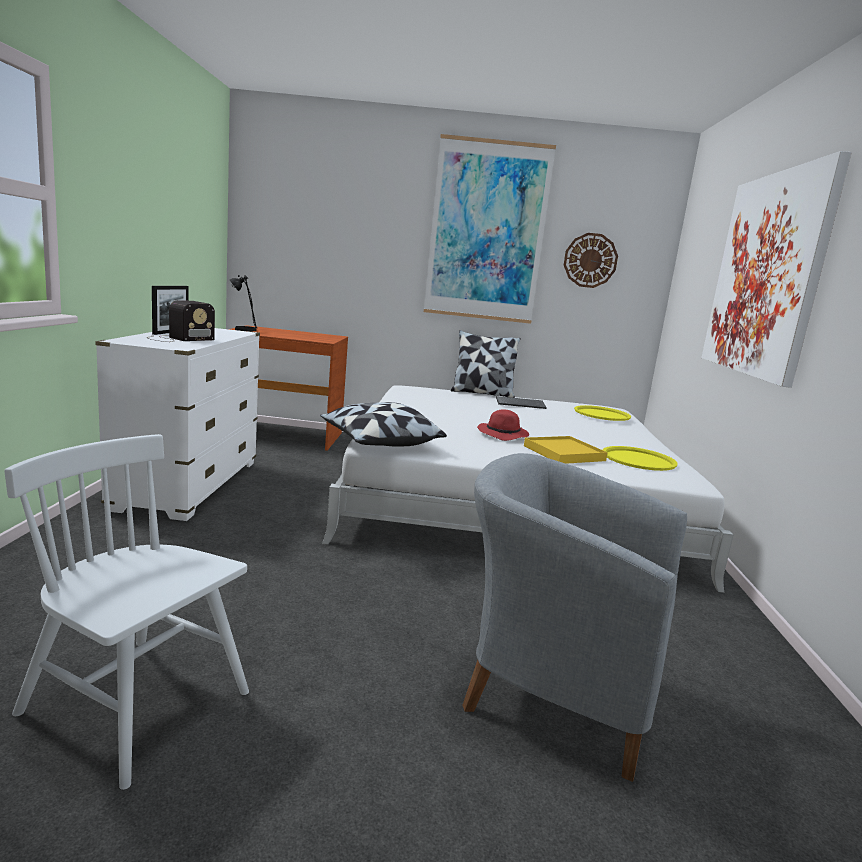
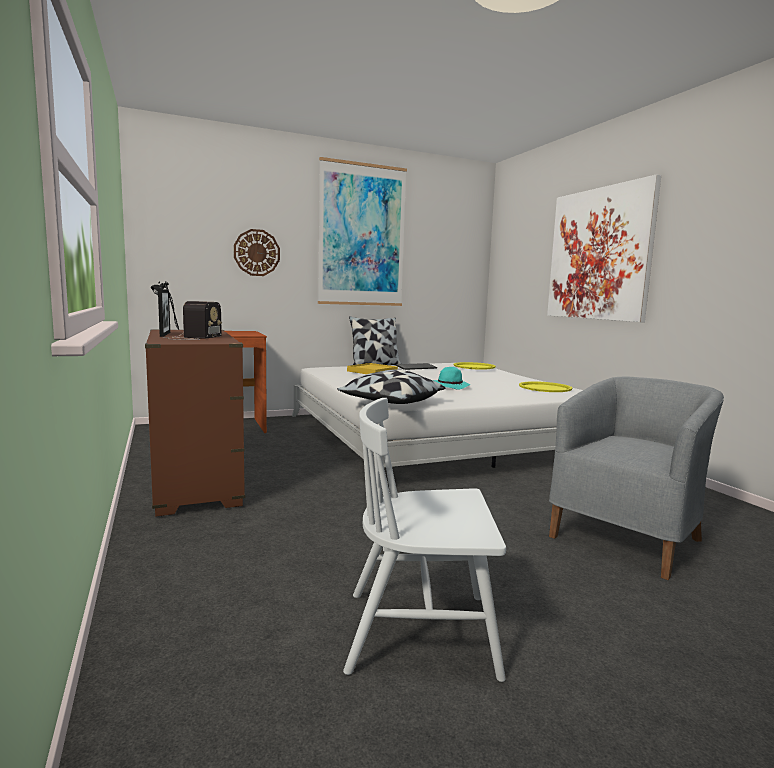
camera: 25 degrees left, 5 degrees down
white dresser [95,328,260,521] -> brown dresser [145,329,245,516]
grey armchair [462,453,687,782] -> grey armchair turned 135 degrees clockwise [549,377,724,580]
red hat [477,409,529,441] -> turquoise hat [433,367,470,390]
yellow tray [524,436,608,464] -> yellow tray moved to [347,363,398,374]
wall clock [564,233,618,288] -> wall clock moved to [234,229,280,276]

